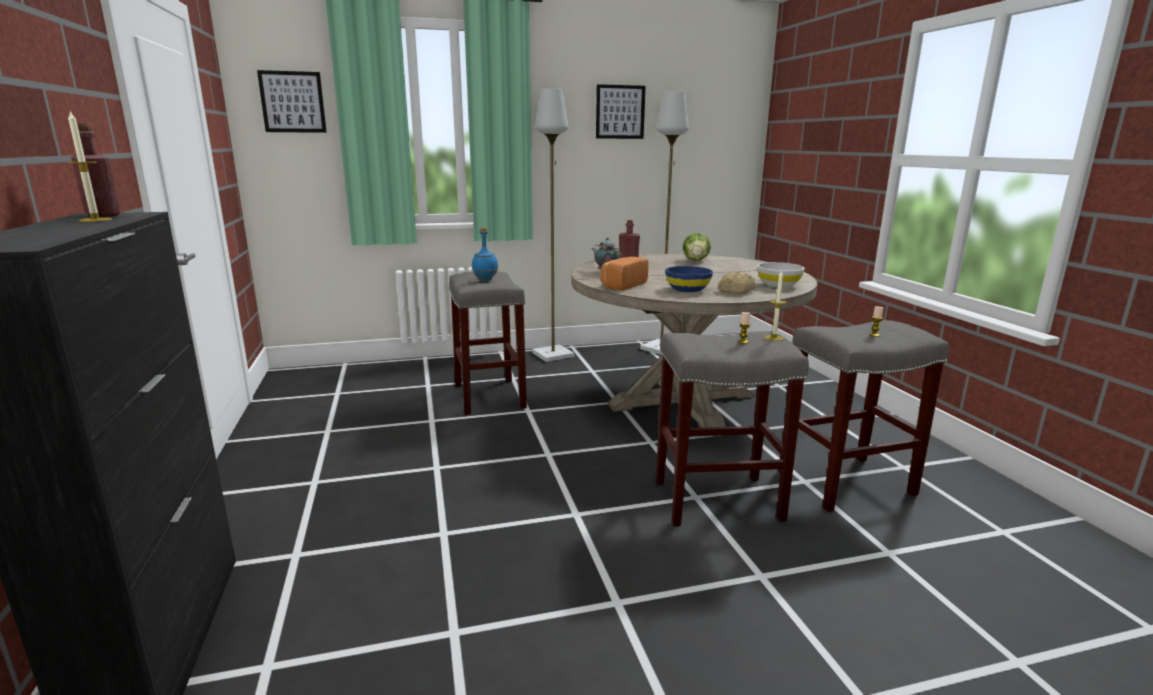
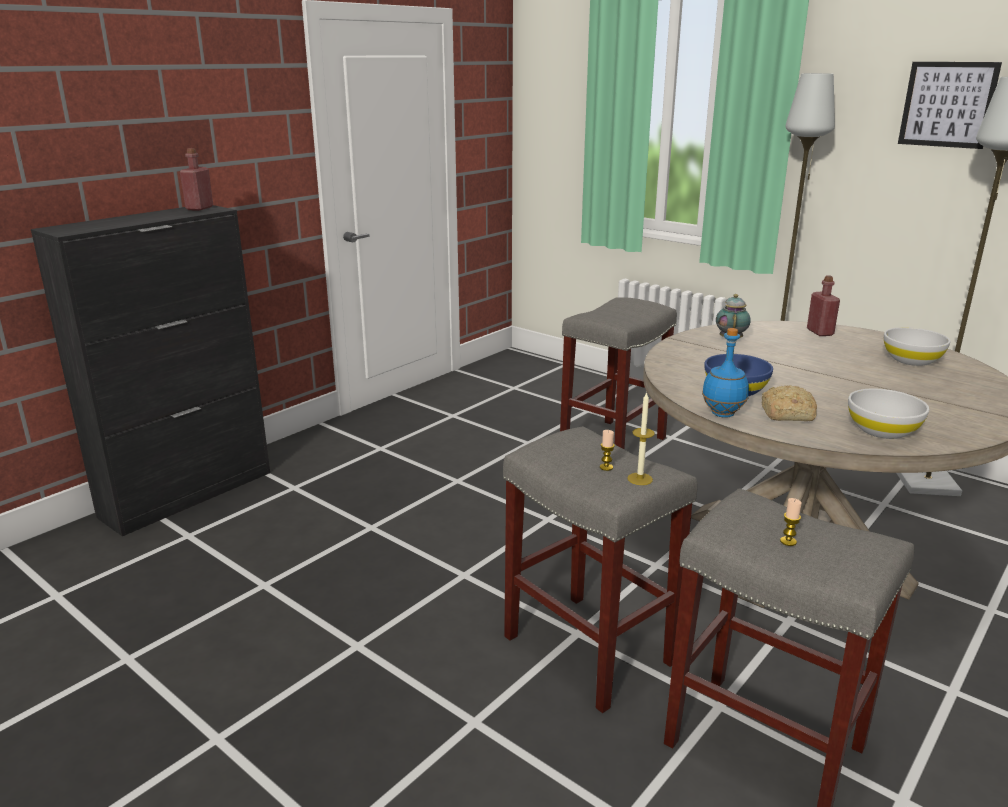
camera: 55 degrees right, 5 degrees up
candle [67,111,112,222] -> none
picture [257,70,327,133] -> none
blue bottle [472,228,498,281] -> blue bottle moved to [702,328,749,418]
bread [601,257,648,290] -> none
lettuce [683,233,711,261] -> white bowl [884,327,951,366]

